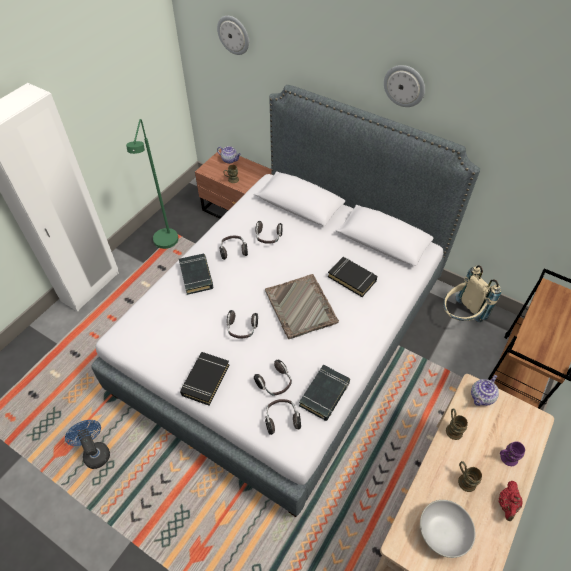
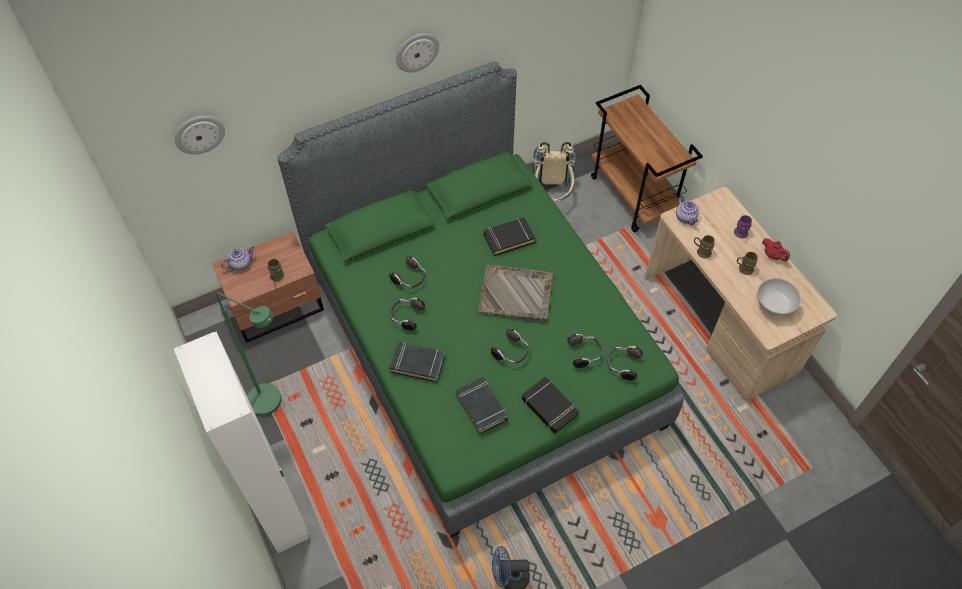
camera: 60 degrees left, 5 degrees up
grey bed [91,85,480,517] -> green bed [277,62,684,538]
black book [299,365,350,421] -> black book moved to [456,377,508,434]

